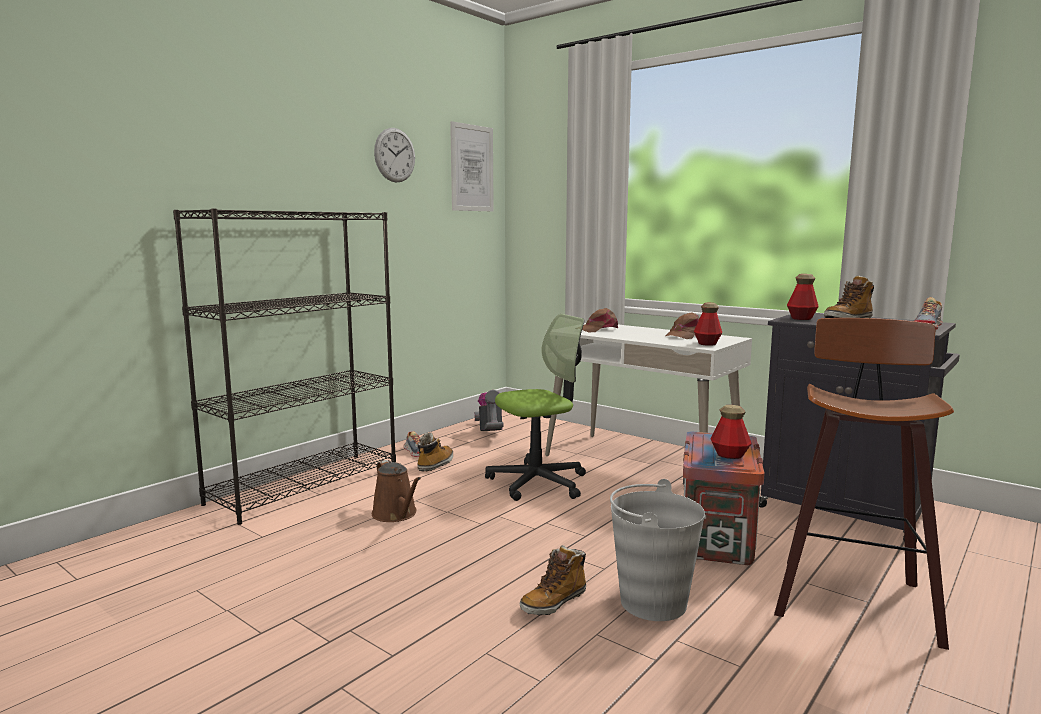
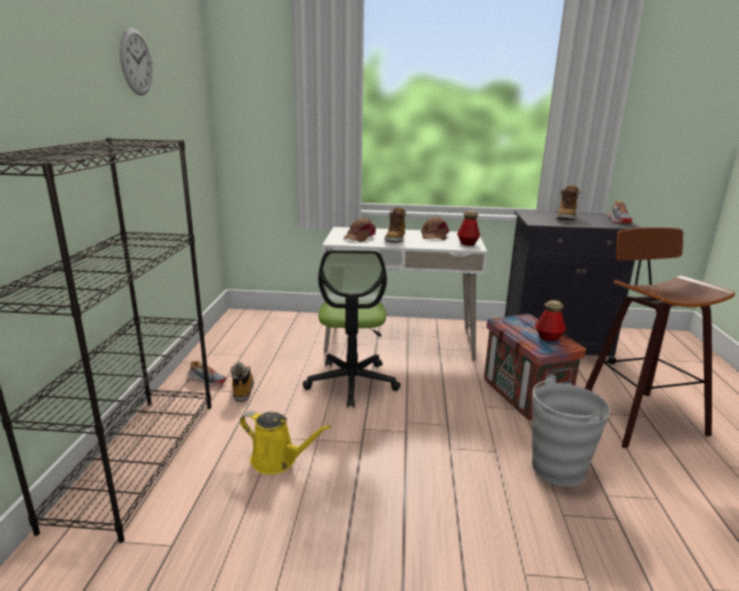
camera: 35 degrees left, 10 degrees up
brown watering can [372,460,421,522] -> yellow watering can [240,411,331,475]
picture [450,121,494,212] -> none
vacuum cleaner [474,390,504,431] -> none
office chair [485,314,586,501] -> office chair turned 150 degrees clockwise [303,250,401,408]
boot [519,545,586,615] -> boot moved to [384,207,406,243]
bottle [787,274,819,320] -> none

